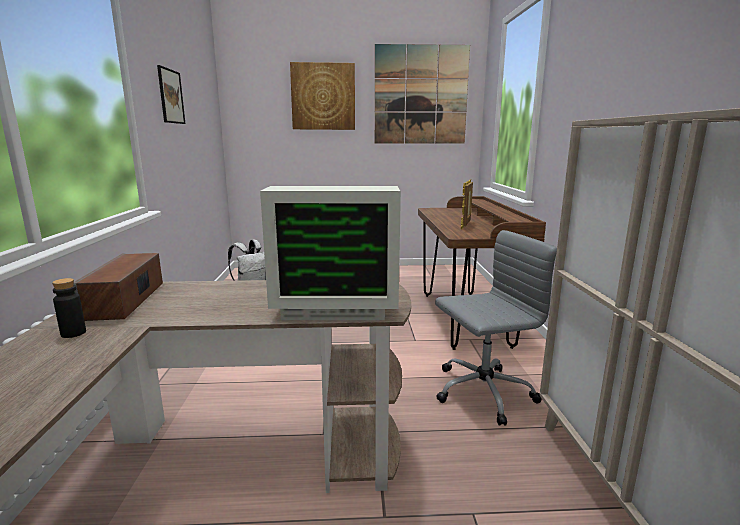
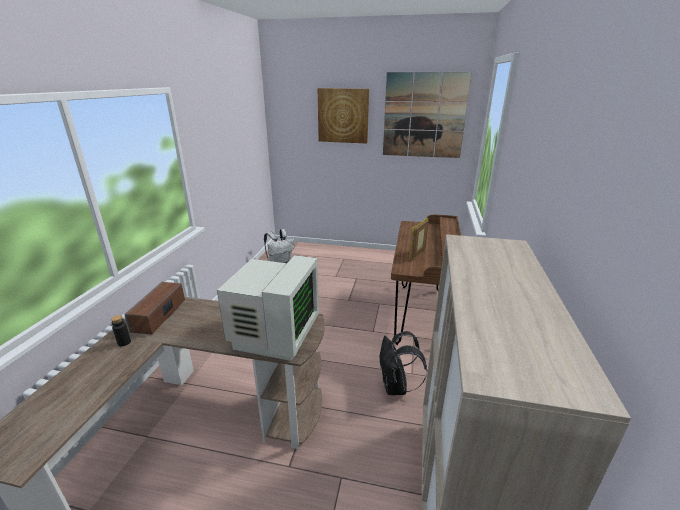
camera: 15 degrees right, 10 degrees up
picture [157,65,185,124] -> none
monitor [260,186,401,320] -> monitor turned 90 degrees counterclockwise [217,255,319,361]
grey office chair [435,230,557,426] -> black backpack [380,331,427,395]

